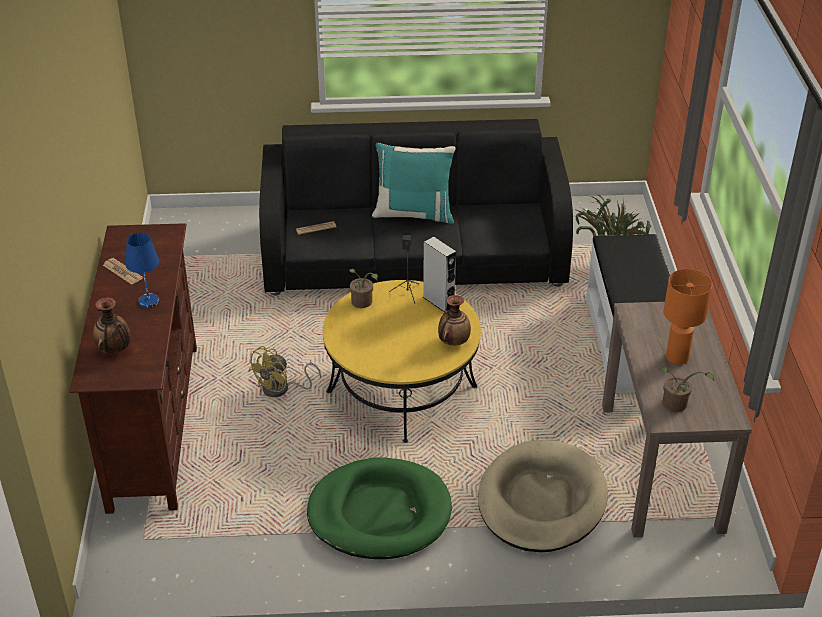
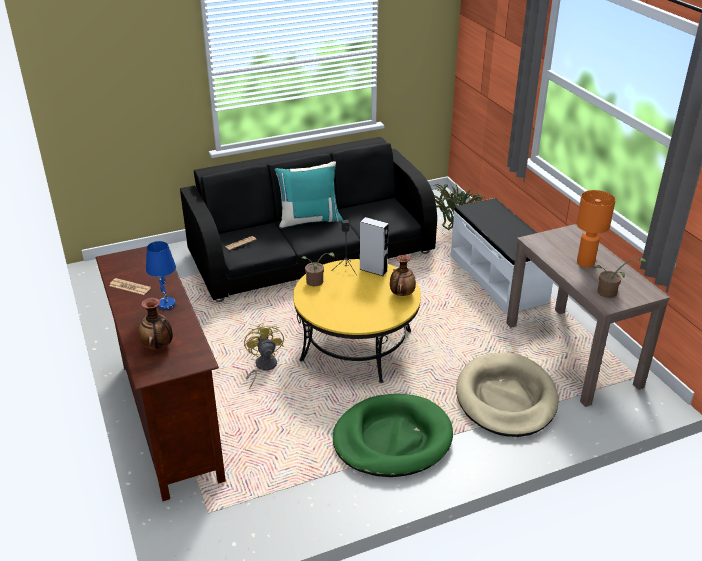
camera: 20 degrees left, 5 degrees down
yellow fan [248,346,321,397] -> yellow fan turned 150 degrees clockwise [244,323,284,389]

